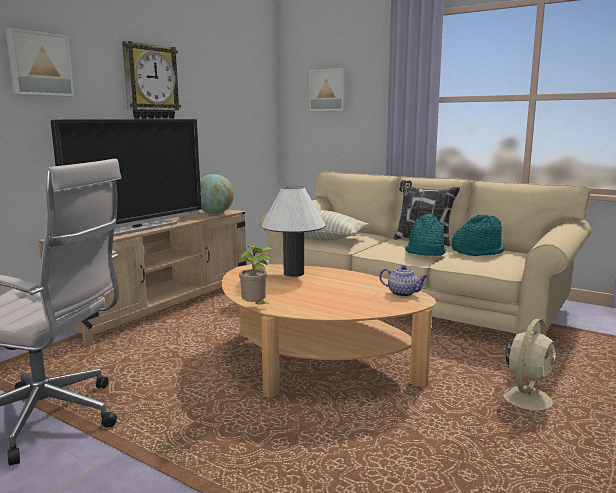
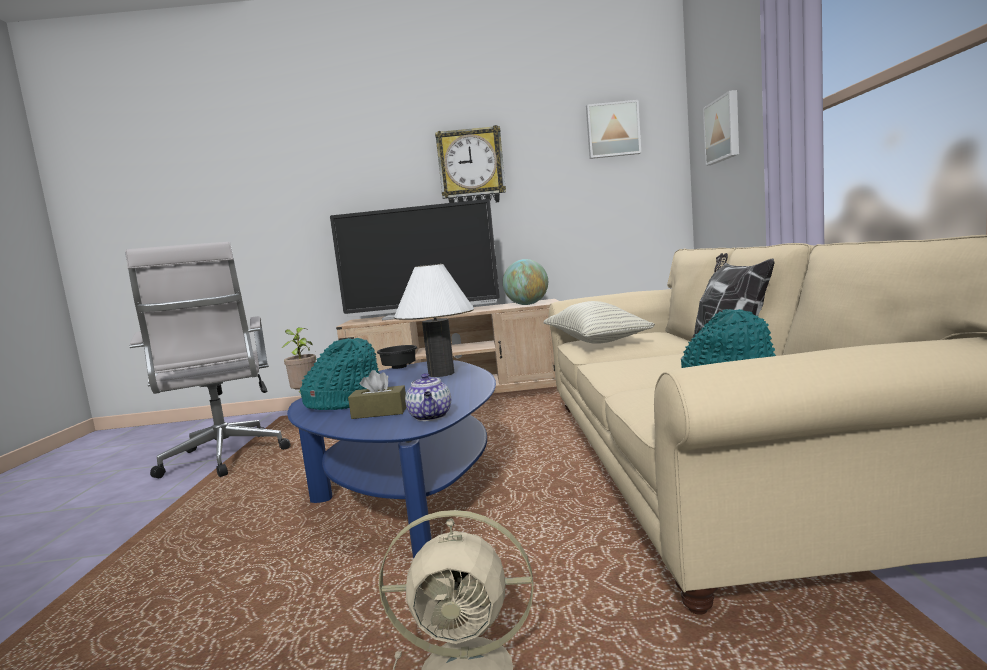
camera: 55 degrees right, 5 degrees down
picture [5,28,74,96] -> picture moved to [586,100,641,159]
beige coffee table [222,264,436,398] -> blue coffee table [287,360,496,559]
turquoise hat [405,214,446,256] -> turquoise hat moved to [300,338,380,410]
none -> brown tissue box [348,370,406,419]
none -> black bowl [377,345,417,369]

